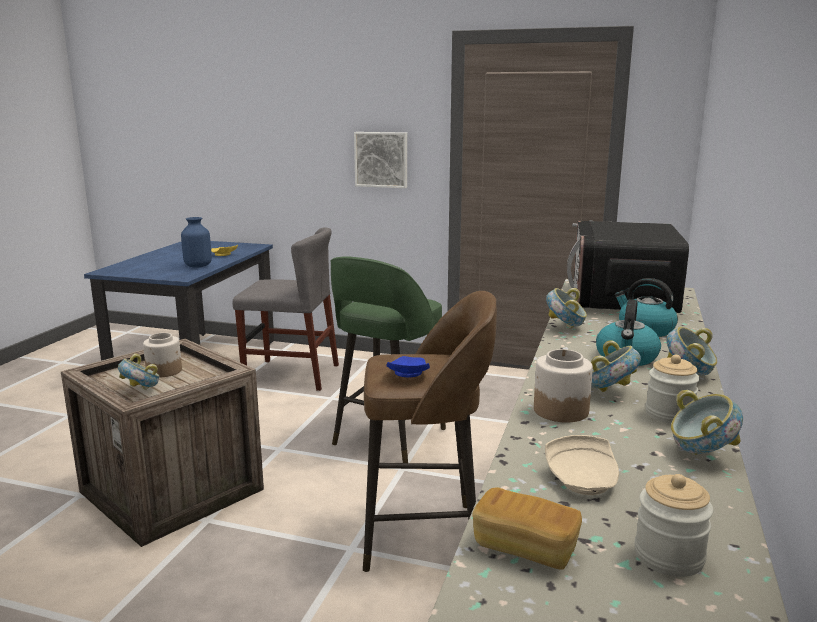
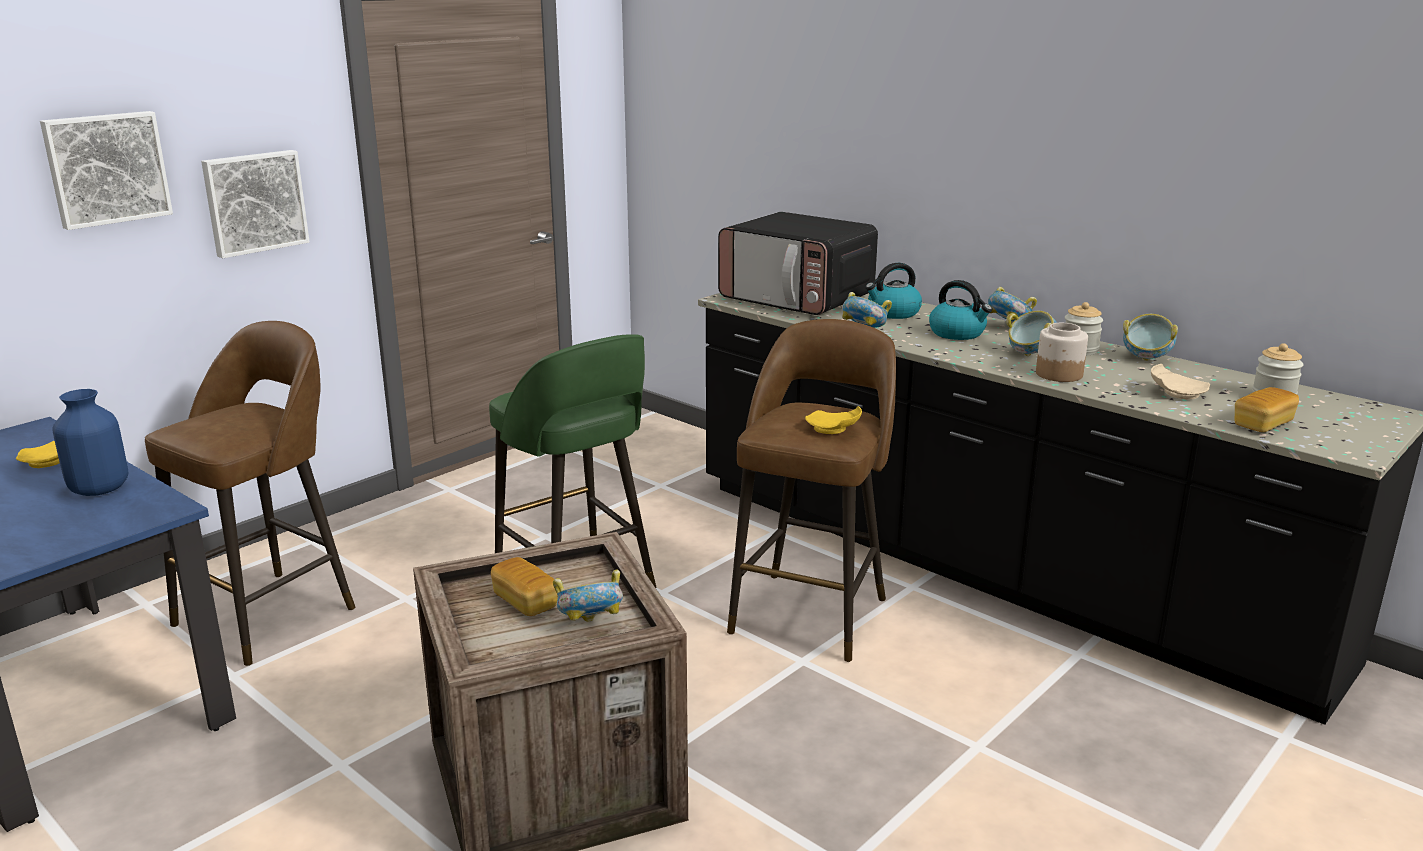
camera: 65 degrees left, 5 degrees up
jar [143,333,182,378] -> bread [491,557,558,616]
grey chair [233,228,339,391] -> brown stool [145,321,355,666]
blue plate [387,356,430,377] -> yellow plate [805,406,862,434]
none -> picture [40,111,173,230]

